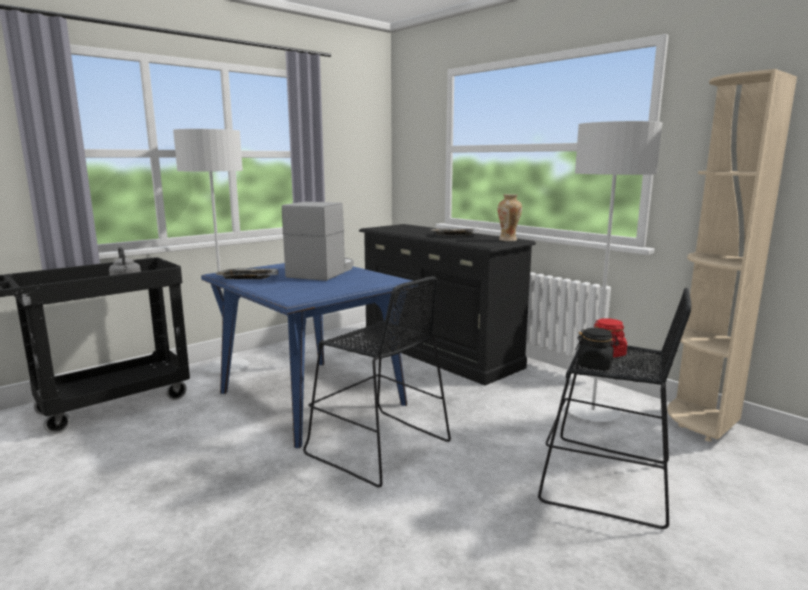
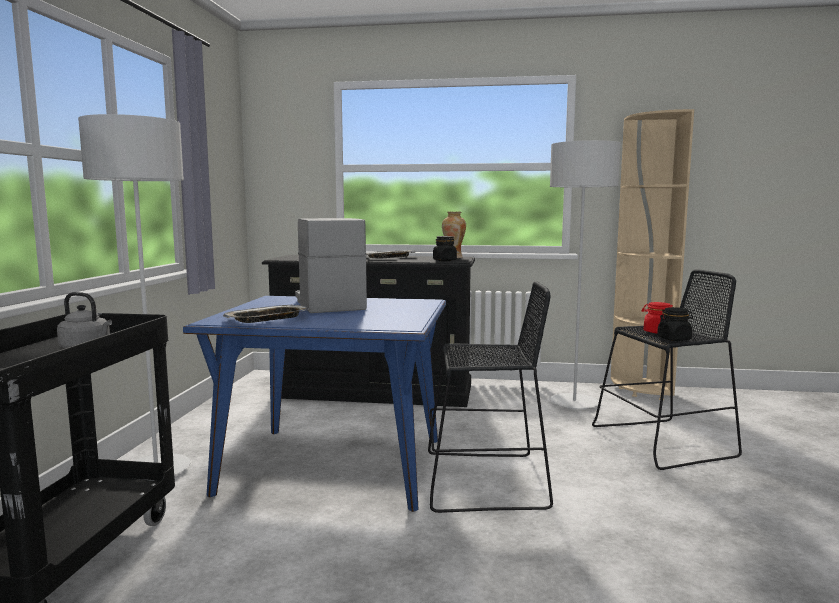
camera: 40 degrees left, 5 degrees down
none -> black jar [433,236,457,261]

